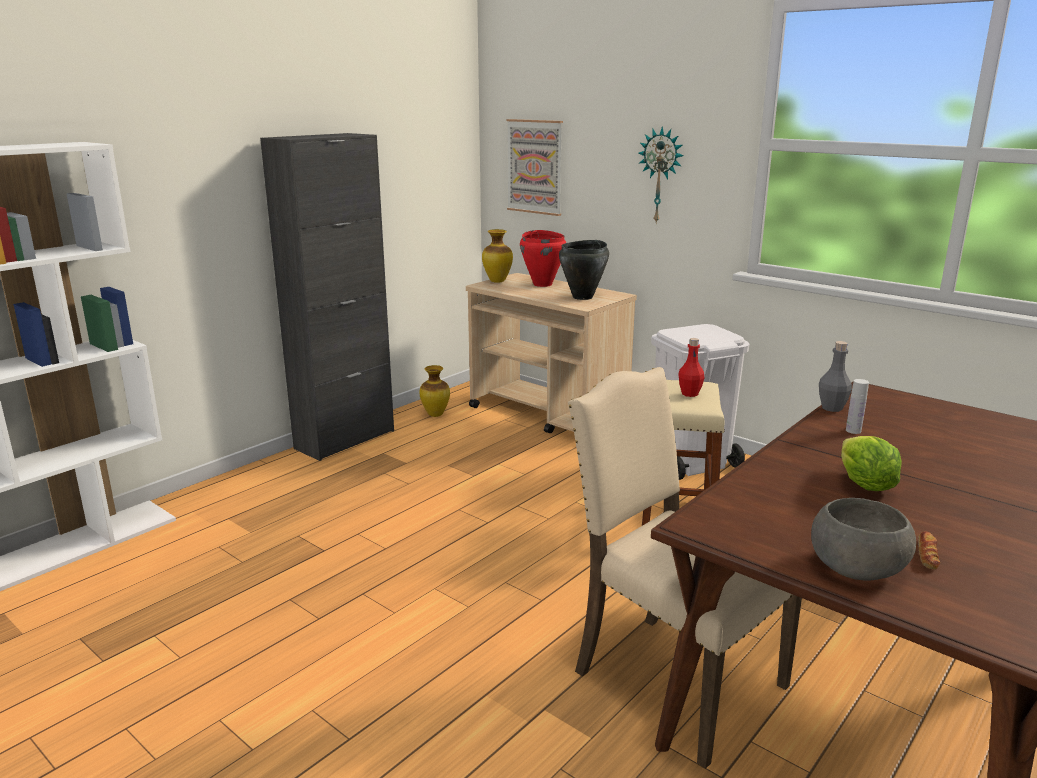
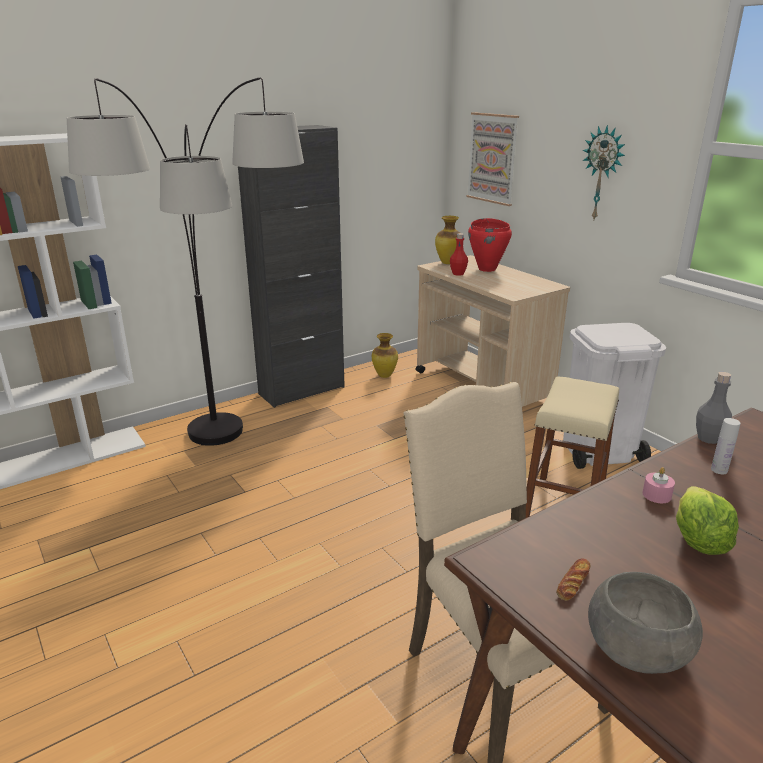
camera: 15 degrees right, 5 degrees up
black cooking pot [559,240,609,300] -> none
red bottle [678,338,704,397] -> red bottle moved to [450,233,468,276]
bread [918,532,940,570] -> bread moved to [556,558,590,601]
none -> floor lamp [67,78,304,446]
none -> pink candle [642,467,675,503]

